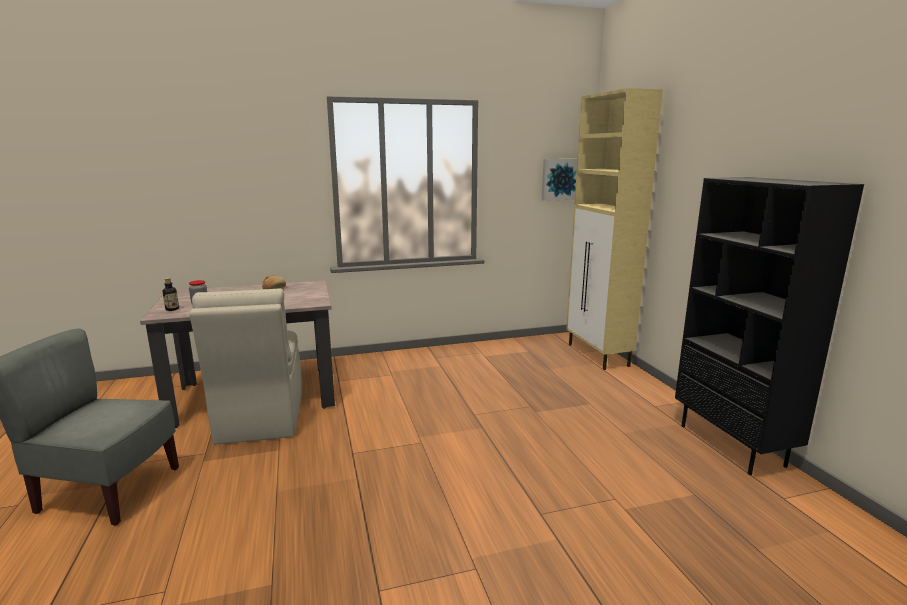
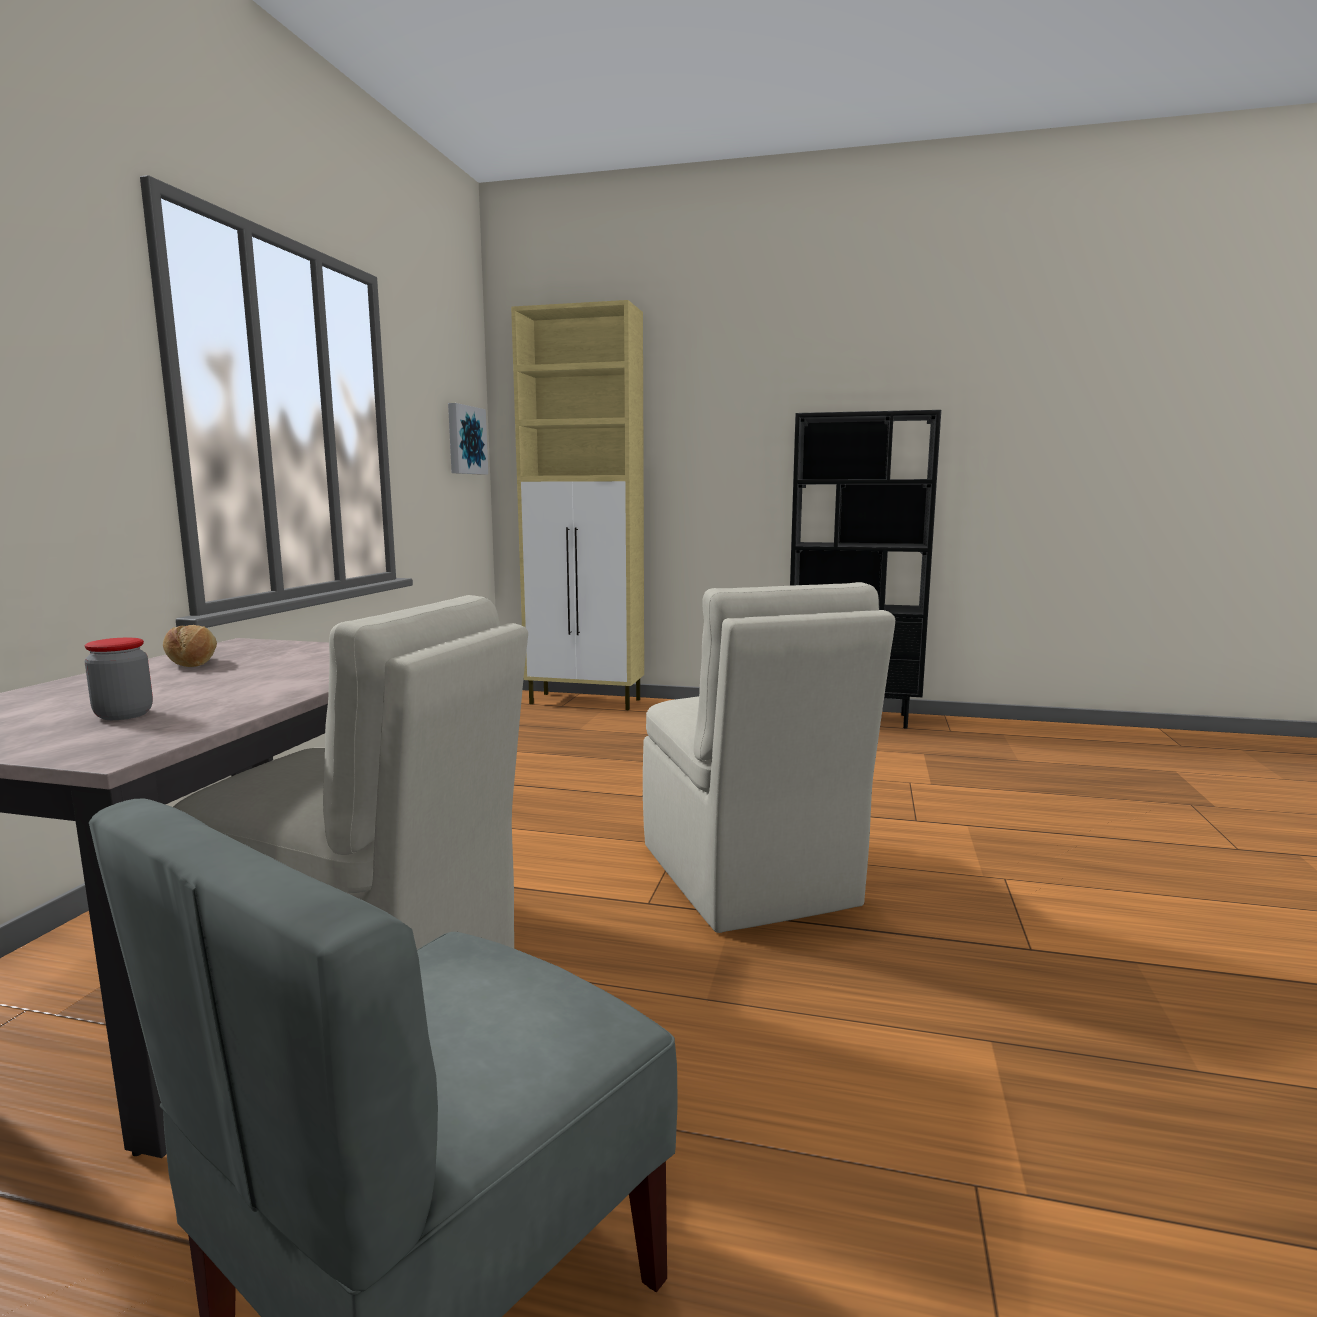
camera: 60 degrees left, 5 degrees down
bottle [163,278,179,311] -> none
none -> beige chair [643,582,895,933]

